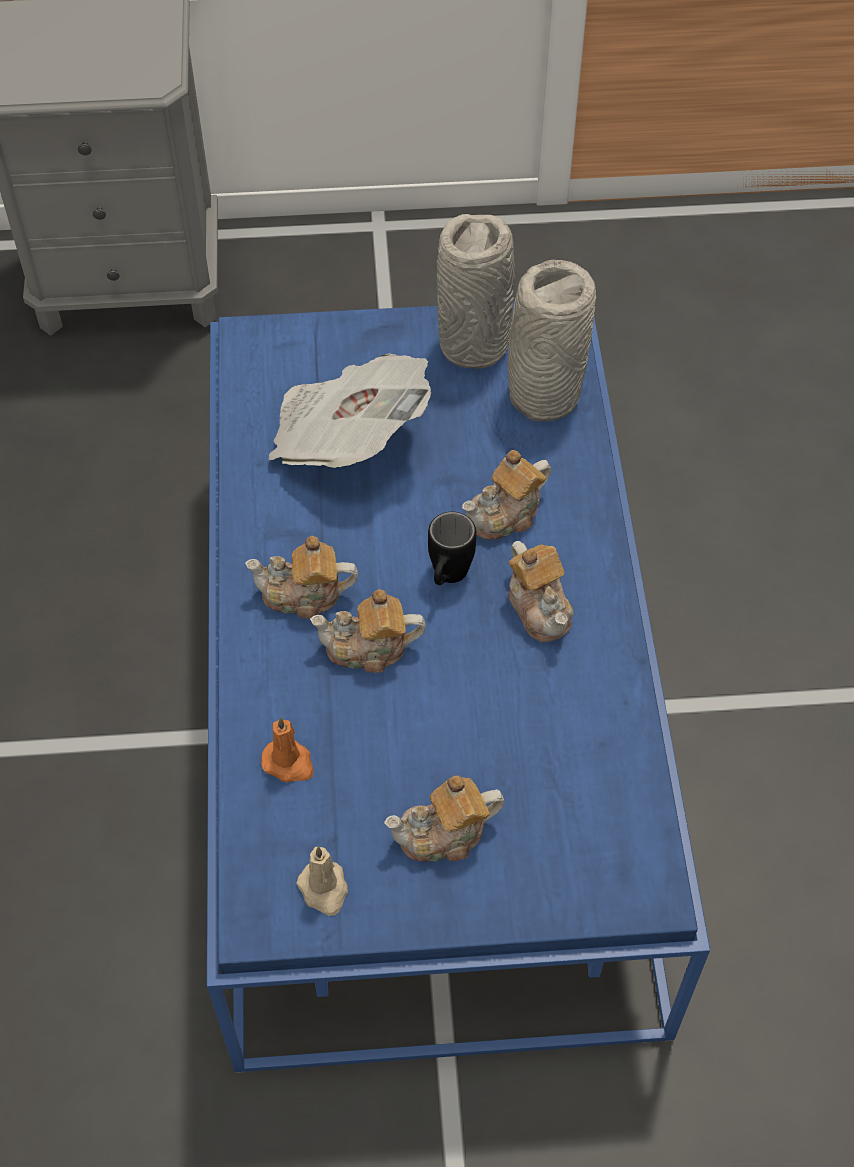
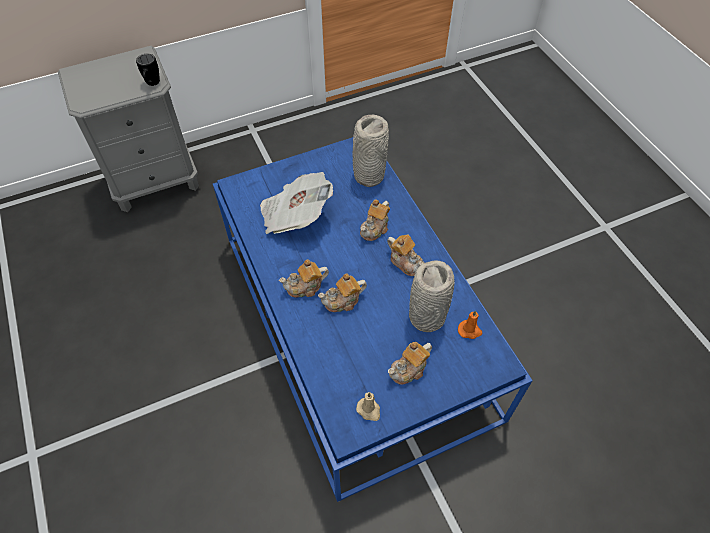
camera: 20 degrees left, 0 degrees up
orange candle [261,717,314,782] -> orange candle moved to [458,310,482,339]
black mug [428,512,476,585] -> black mug moved to [136,54,160,86]
grey vase [437,214,515,369] -> grey vase moved to [409,261,455,332]

